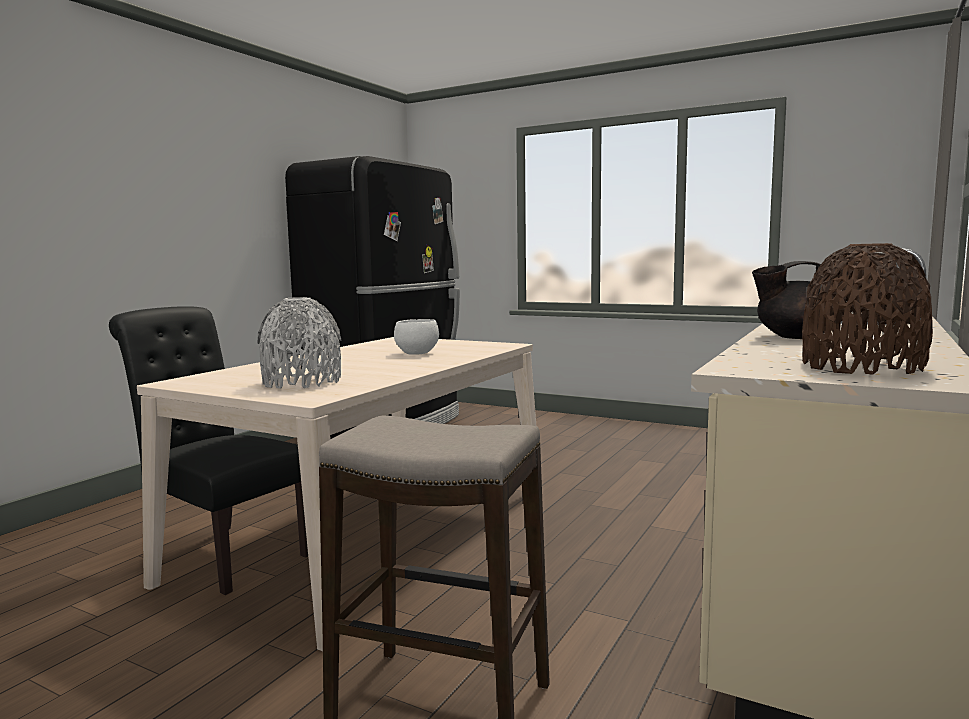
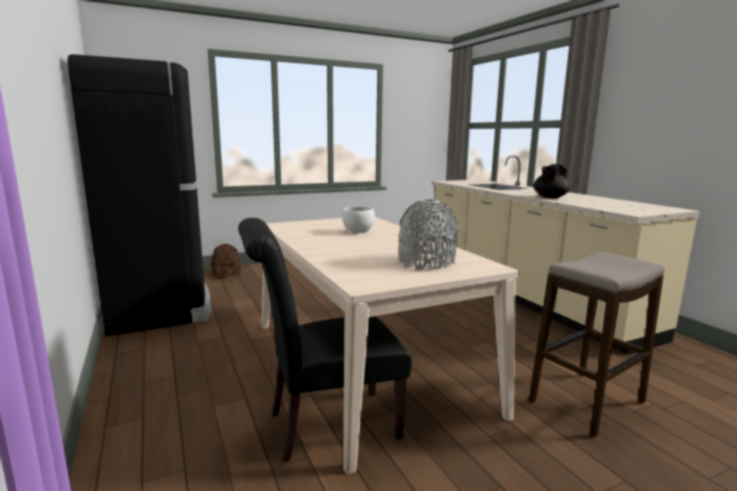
camera: 55 degrees left, 5 degrees up
brown vase [802,243,933,375] -> brown vase moved to [211,244,241,279]

